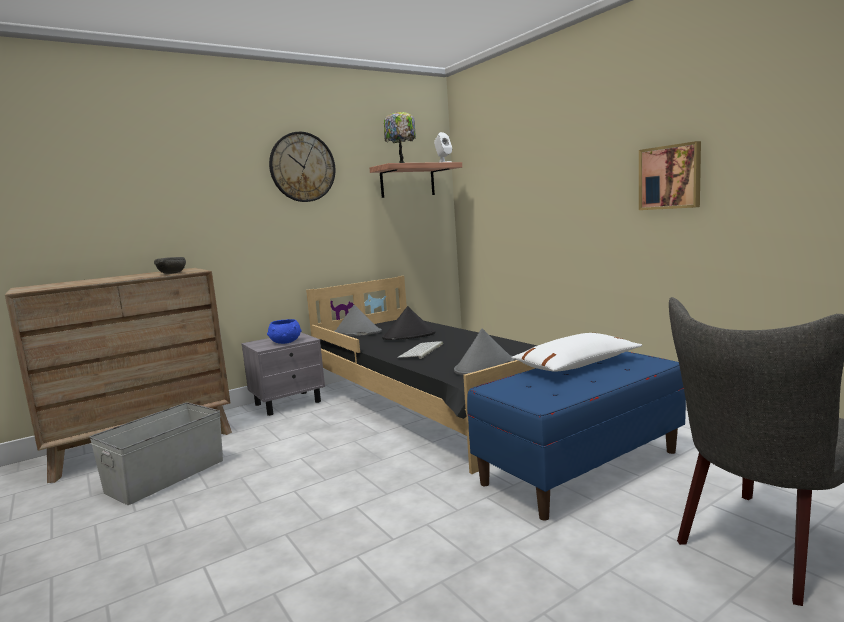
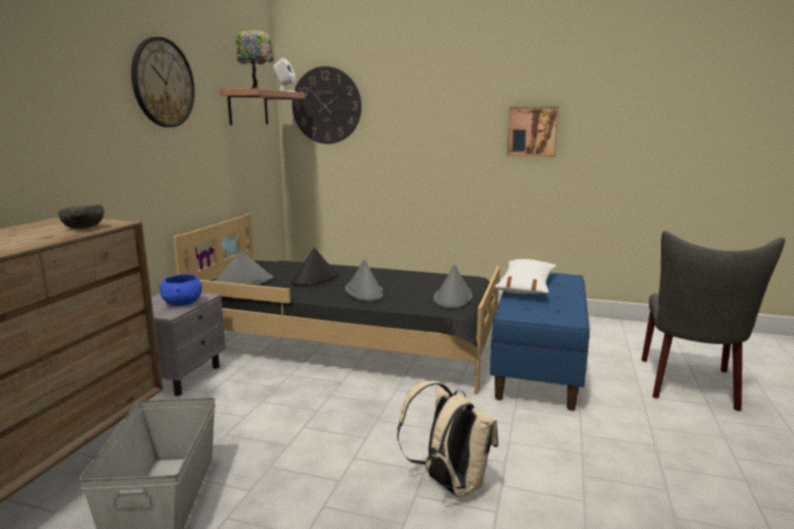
camera: 40 degrees left, 5 degrees up
keyboard [398,341,443,359] -> grey hat [345,259,384,302]
none -> wall clock [292,66,362,144]
none -> beige backpack [397,381,498,497]

